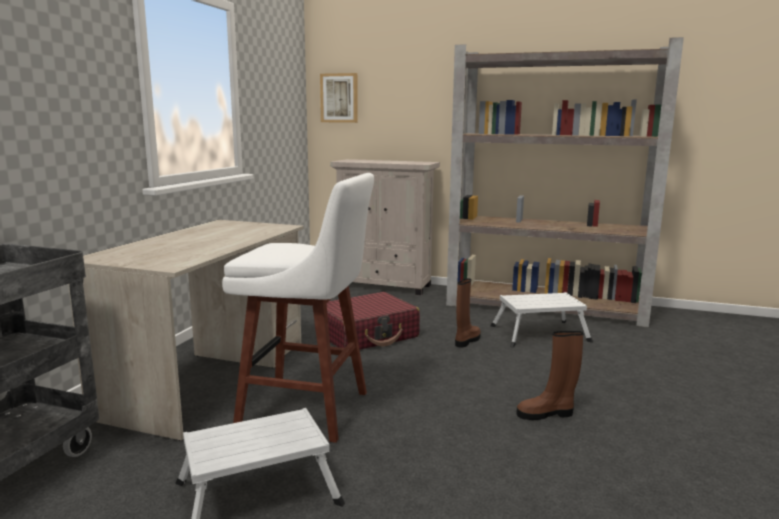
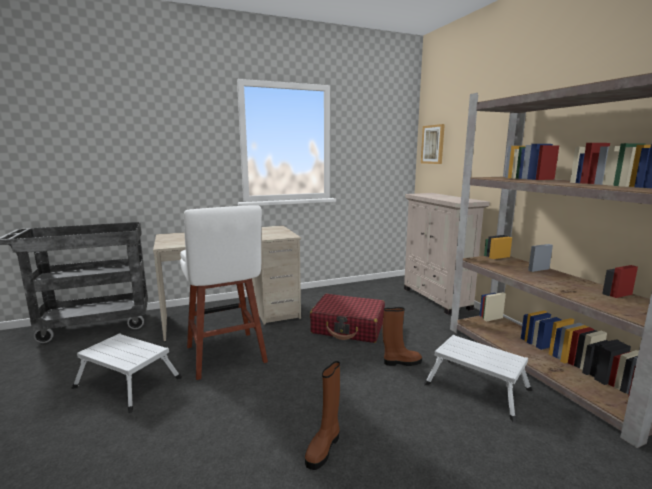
camera: 50 degrees right, 0 degrees up
brown boot [516,331,583,420] -> brown boot turned 105 degrees counterclockwise [305,361,340,470]

